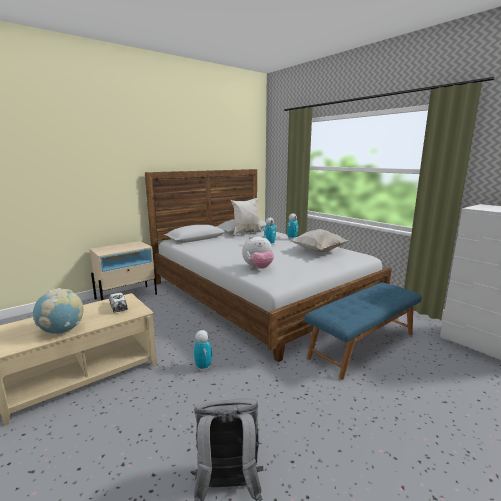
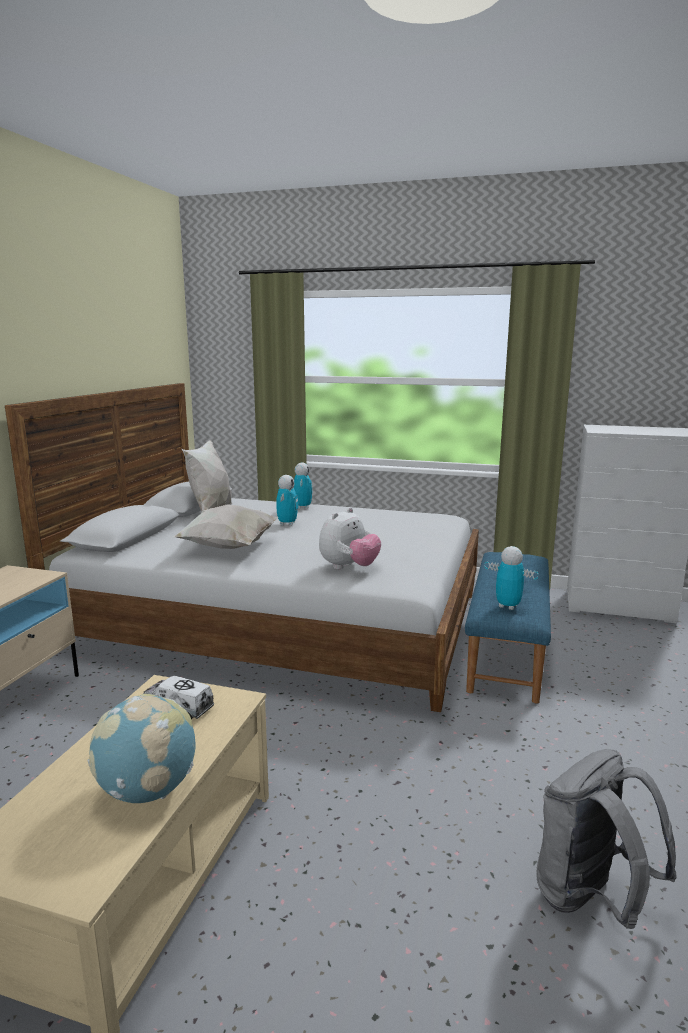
camera: 35 degrees left, 0 degrees up
toy robot [194,330,212,371] -> toy robot moved to [484,546,538,610]
white pillow [290,229,349,252] -> white pillow moved to [173,504,278,549]

